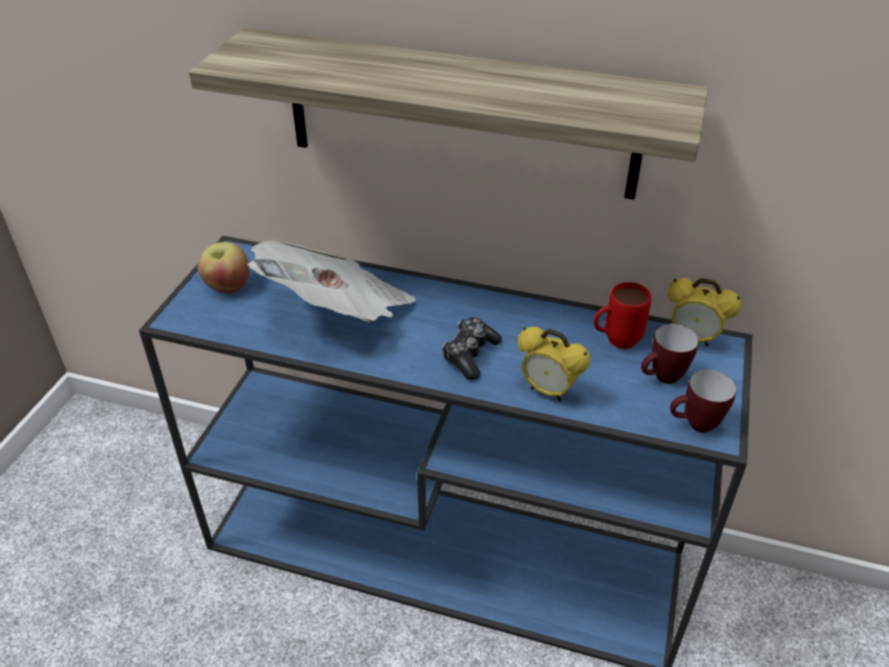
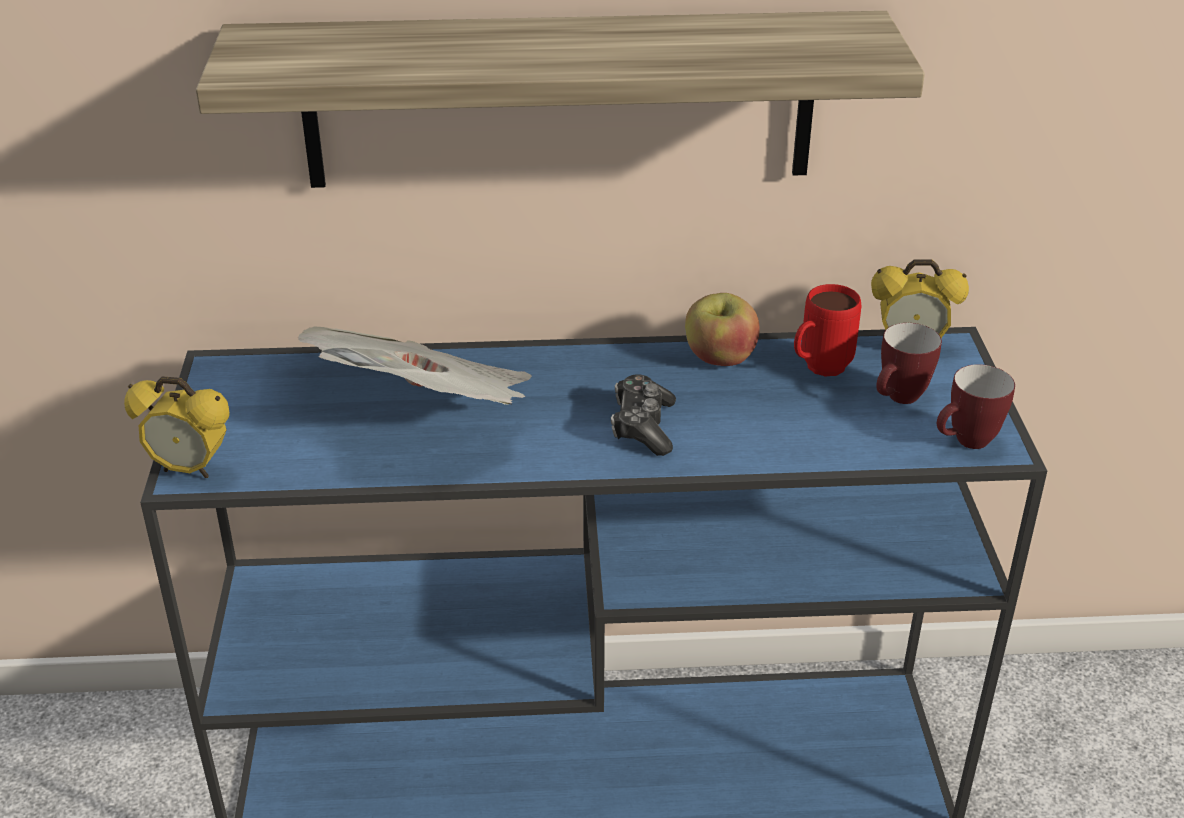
camera: 20 degrees left, 5 degrees down
apple [198,242,249,293] -> apple moved to [685,293,759,366]
alarm clock [518,327,590,402] -> alarm clock moved to [124,376,230,478]

